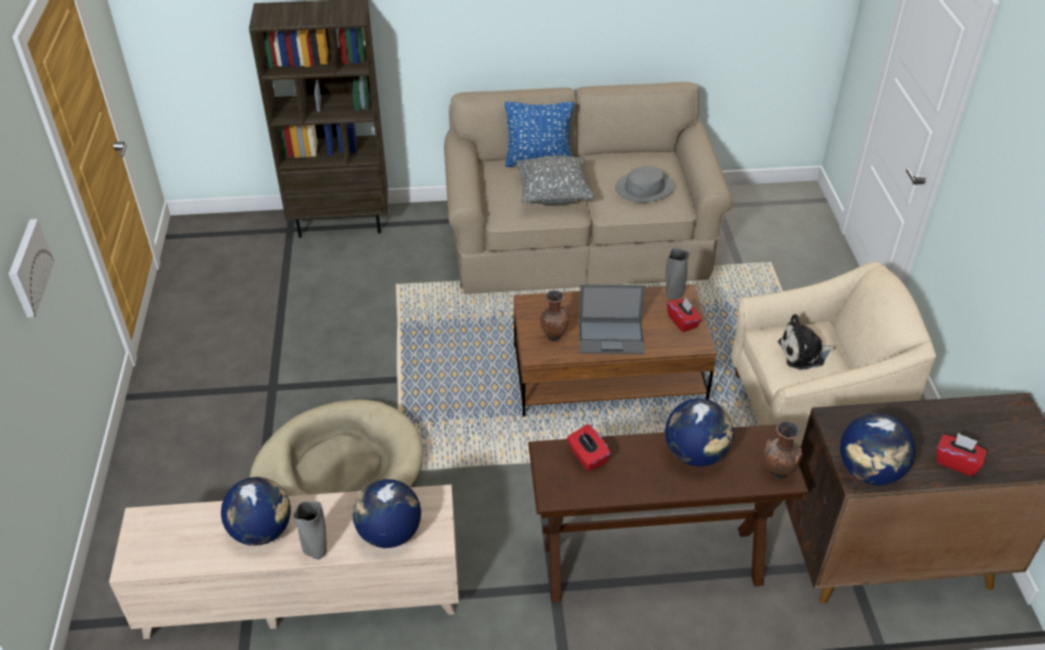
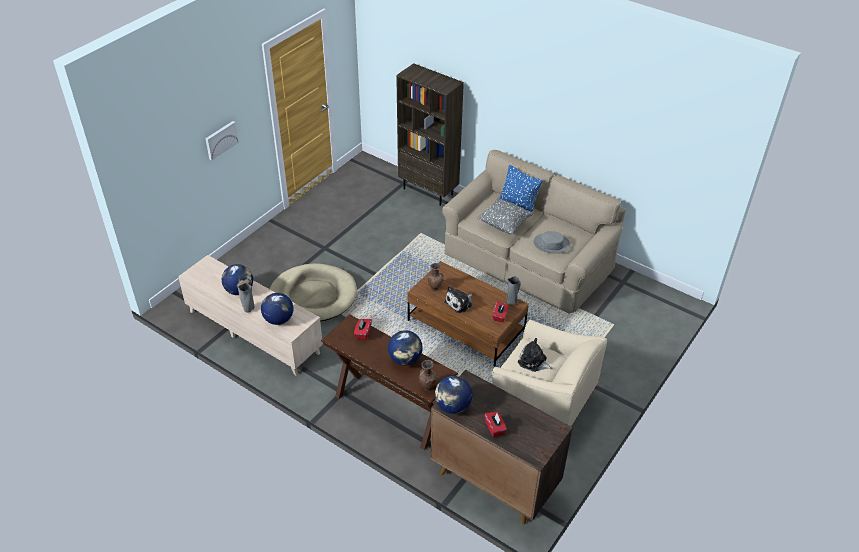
camera: 40 degrees right, 0 degrees up
laptop [579,284,645,354] -> plush toy [444,285,472,313]

